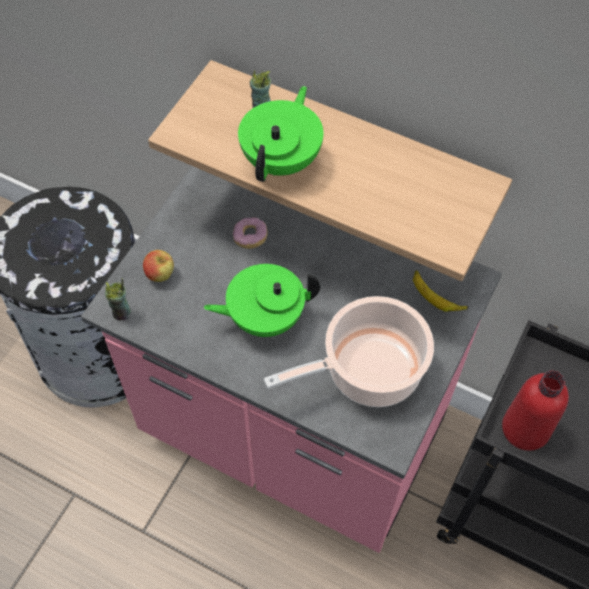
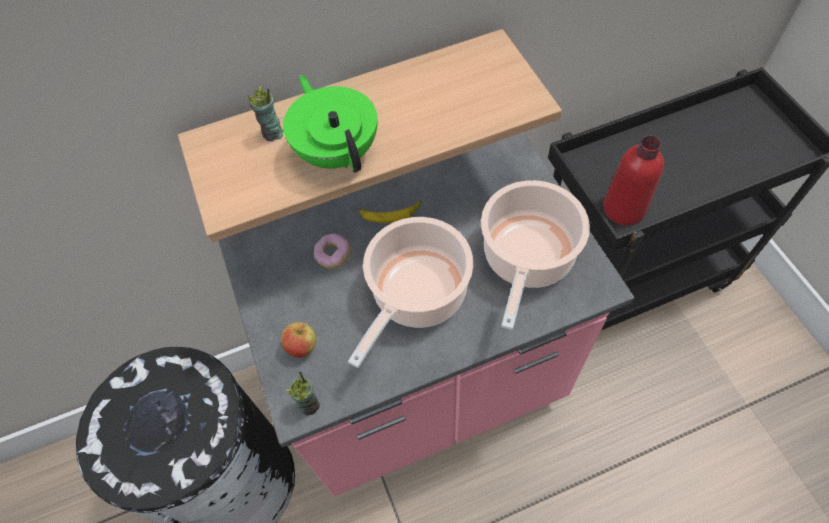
camera: 45 degrees left, 0 degrees up
green teapot [203,264,320,337] -> cooking pot [348,217,473,368]
banana [413,270,468,312] -> banana moved to [359,200,422,223]

